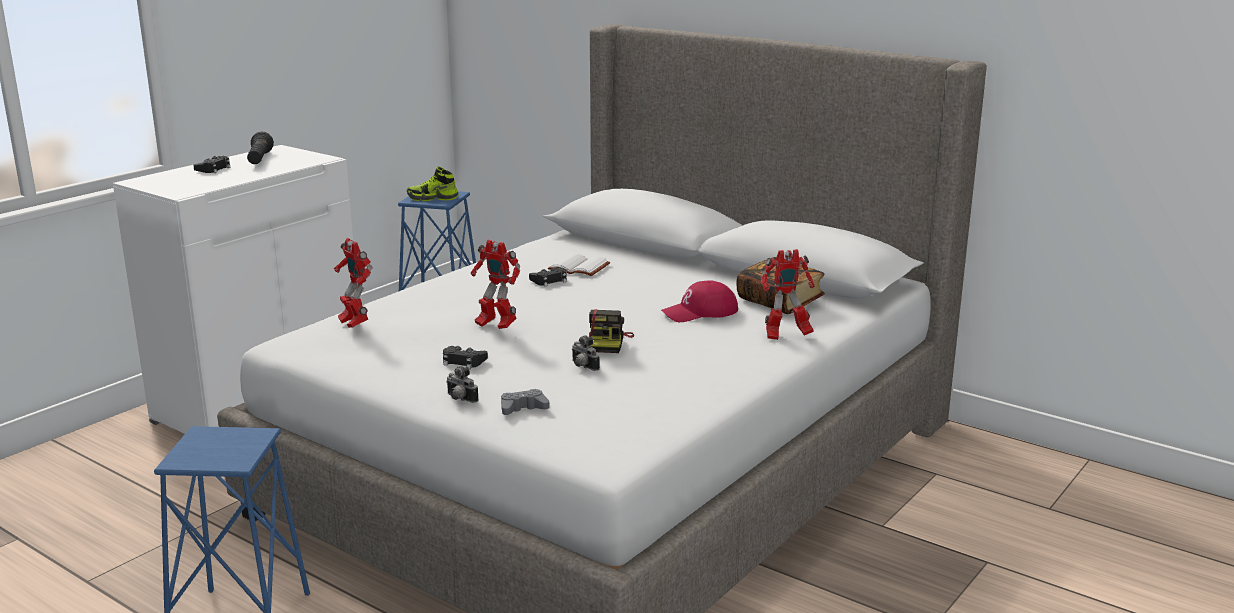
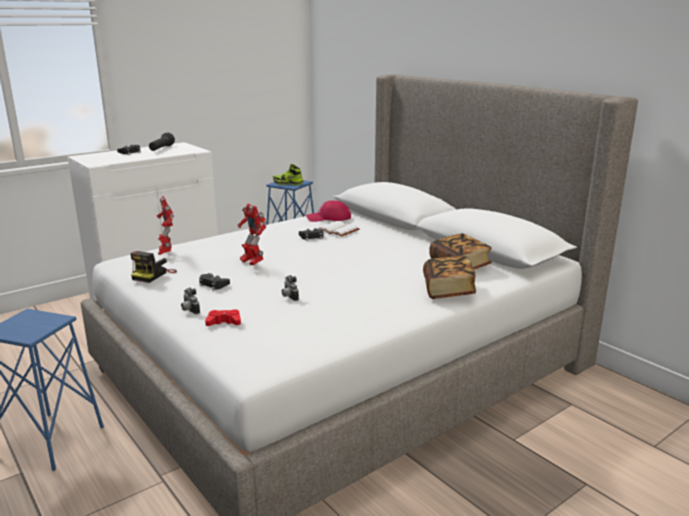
camera: 15 degrees right, 0 degrees up
grey game controller [501,389,549,415] -> red game controller [205,309,241,326]
camera [589,309,634,353] -> camera moved to [130,251,177,283]
red cap [661,280,738,322] -> red cap moved to [306,200,351,222]
toy robot [761,249,814,340] -> book [423,256,476,299]

